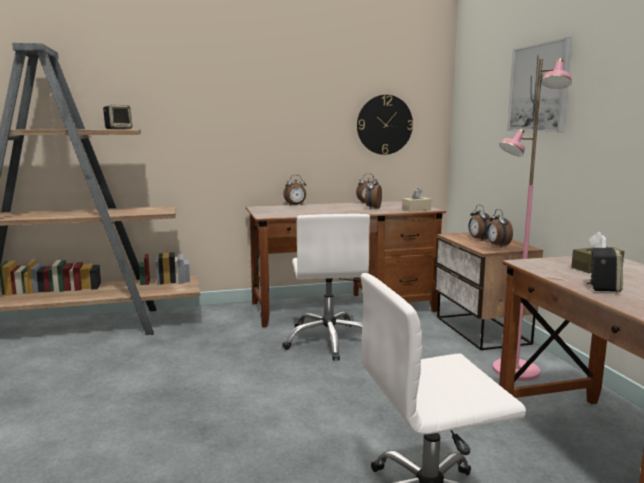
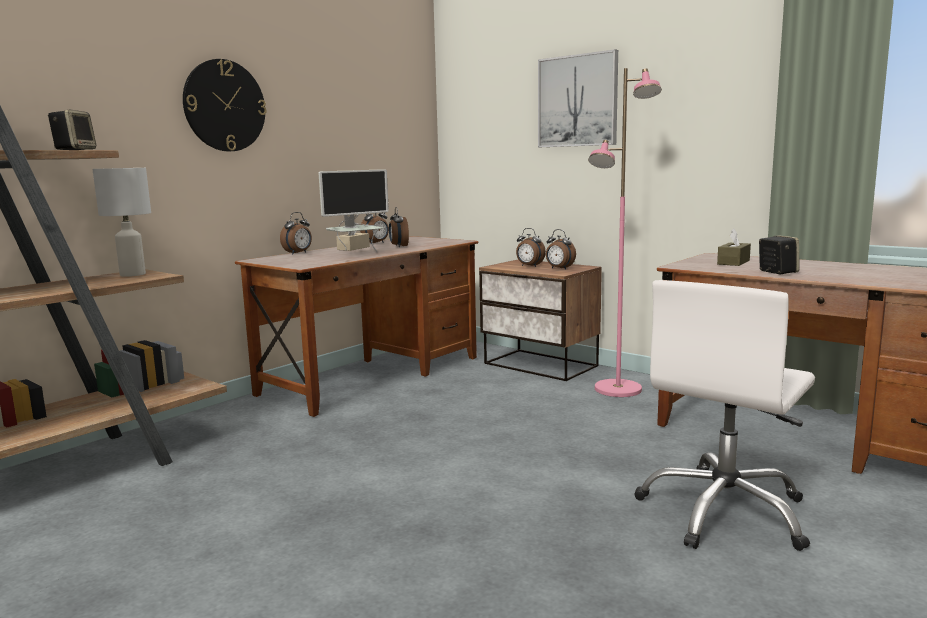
camera: 35 degrees left, 0 degrees up
white office chair [282,214,370,361] -> none
wall clock [357,95,413,155] -> wall clock moved to [183,59,267,151]
beige tissue box [402,188,431,212] -> beige tissue box moved to [336,222,370,251]
none -> white table lamp [92,168,151,277]
none -> monitor [319,169,389,252]

